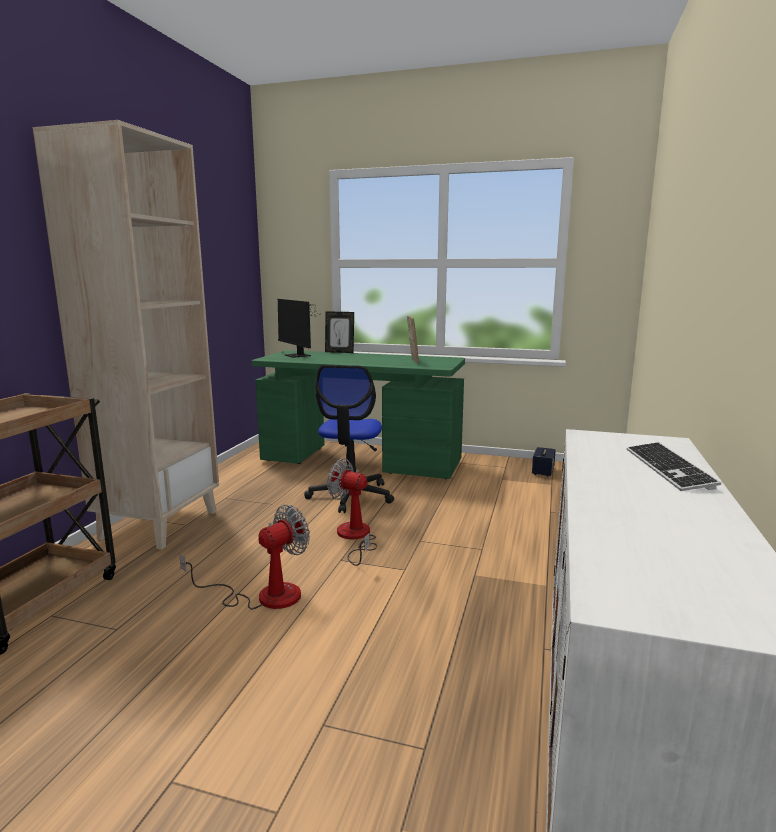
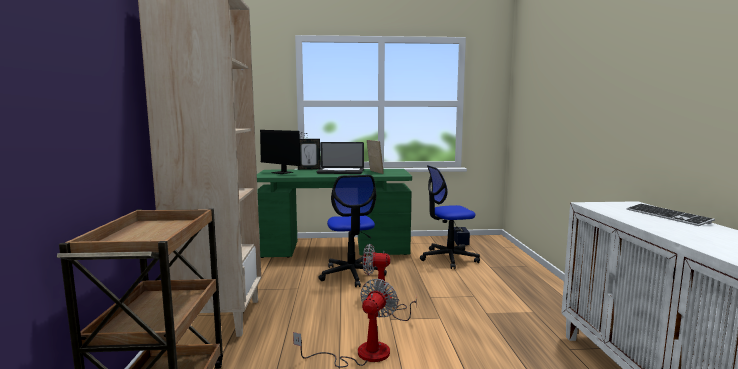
camera: 20 degrees left, 5 degrees down
none -> laptop [317,142,364,174]
none -> office chair [420,165,480,269]

